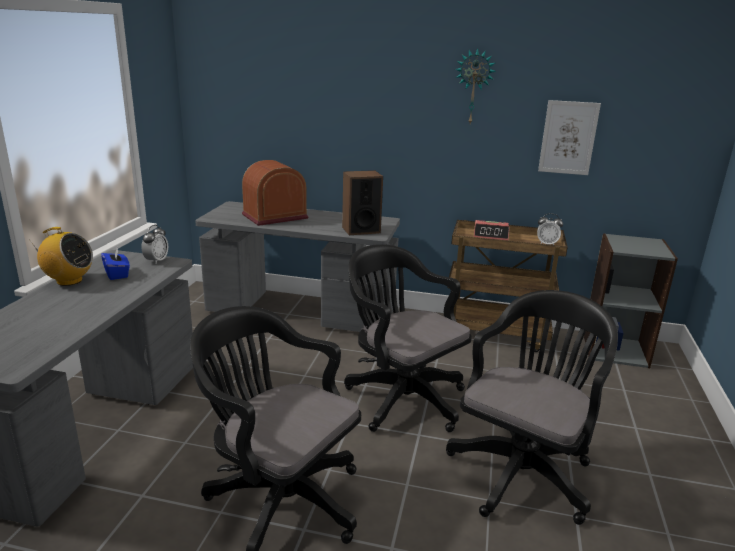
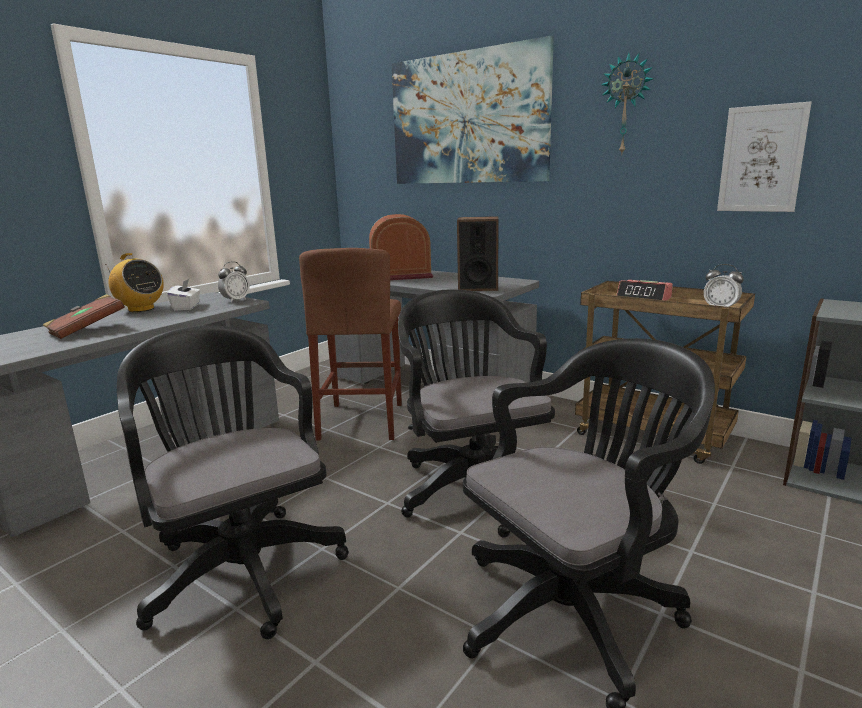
camera: 25 degrees right, 5 degrees down
blue tissue box [101,248,130,280] -> white tissue box [167,279,200,311]
none -> brown book [43,294,125,339]
none -> brown stool [299,248,402,441]
none -> picture [391,36,554,184]

